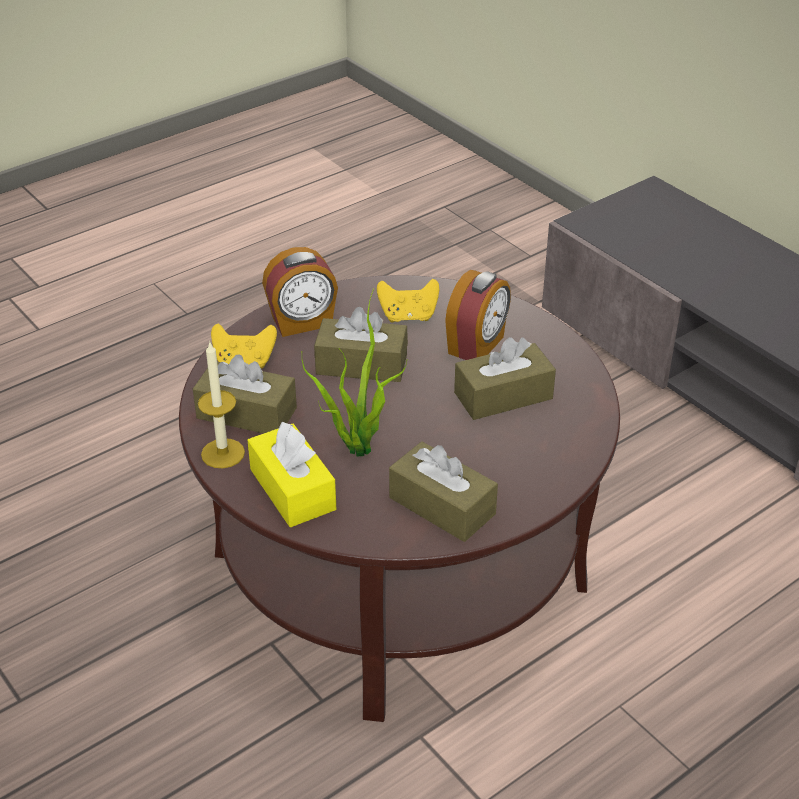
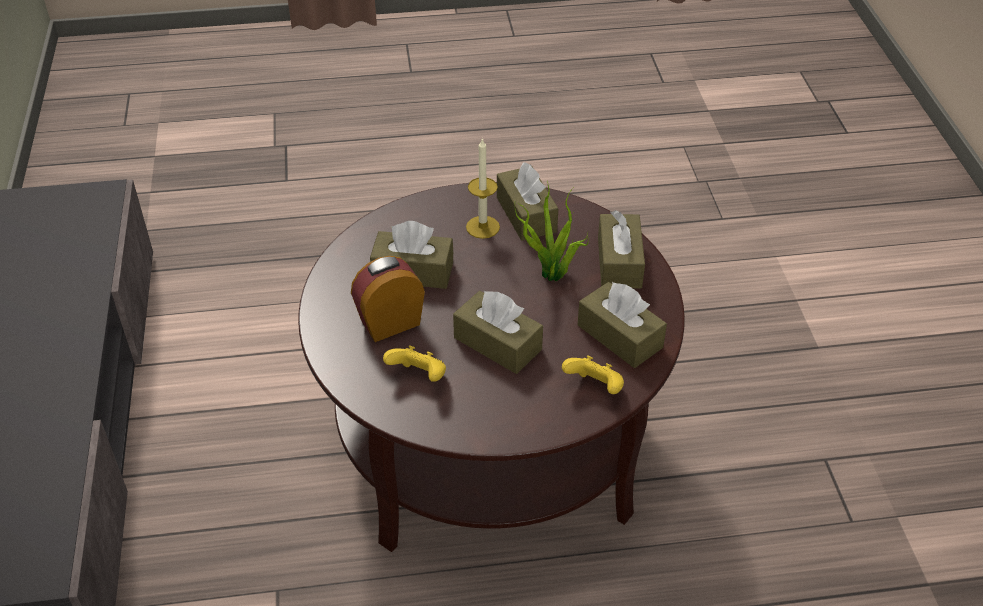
camera: 150 degrees left, 5 degrees up
candle [198,341,245,468] -> candle moved to [466,138,500,239]
yellow tissue box [247,421,336,527] -> brown tissue box [598,210,645,288]
alarm clock [262,247,338,337] -> none

